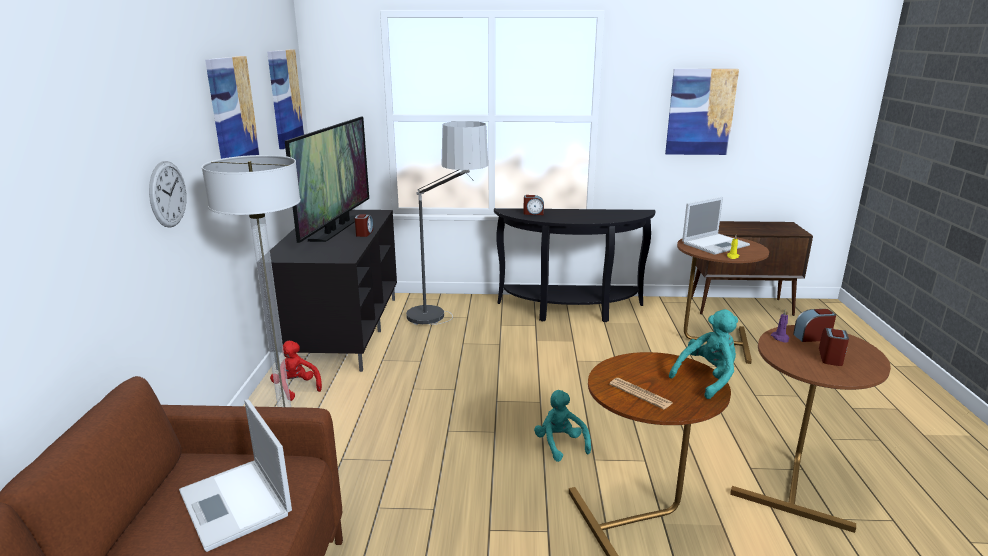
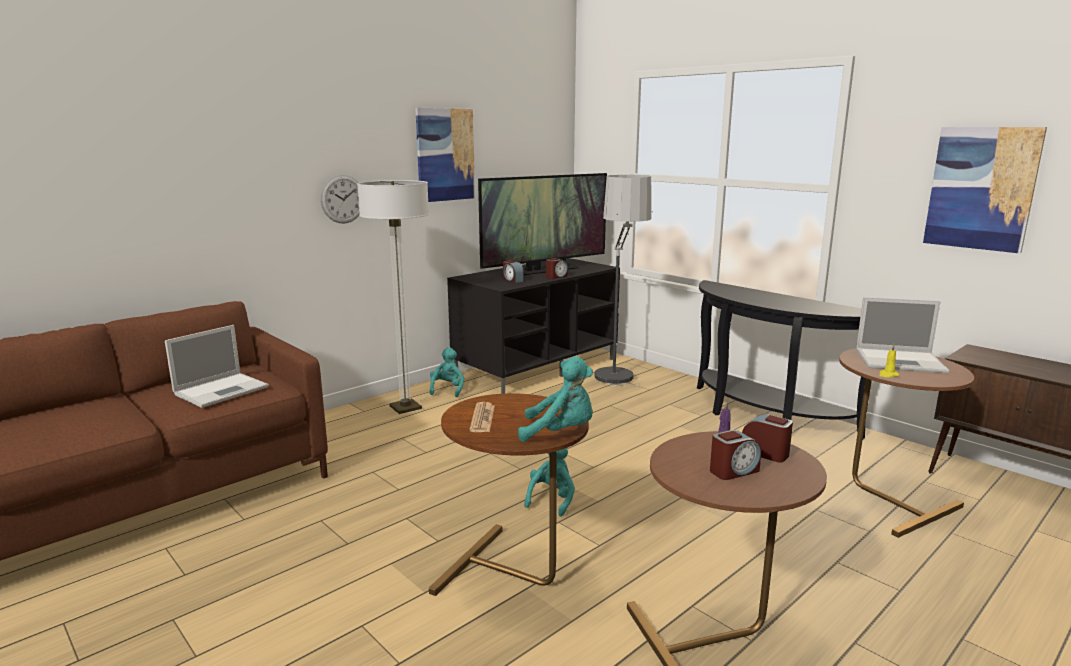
camera: 45 degrees right, 5 degrees down
laptop [179,400,292,552] -> laptop turned 150 degrees counterclockwise [165,325,269,408]
picture [267,49,304,149] -> none
red plush toy [270,341,322,401] -> turquoise plush toy [430,347,464,397]
alarm clock [523,195,544,215] -> alarm clock moved to [503,260,524,283]

